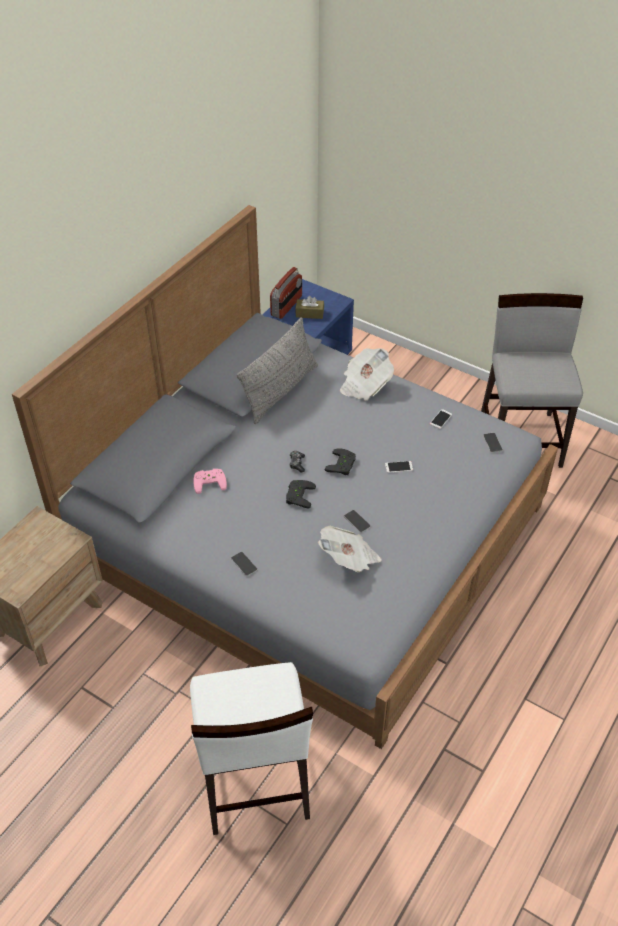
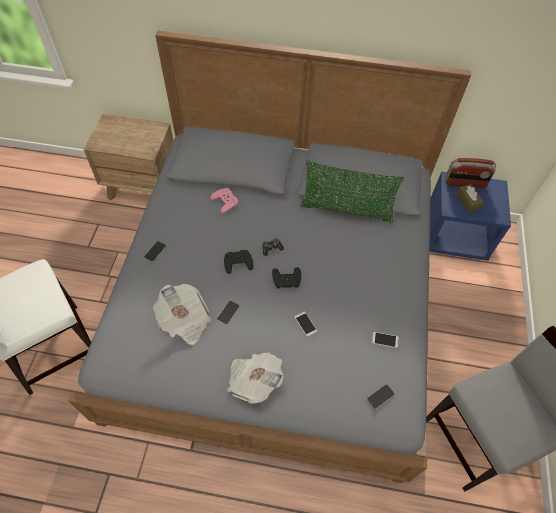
camera: 65 degrees right, 10 degrees up
grey pillow [237,317,318,424] -> green pillow [300,161,404,223]
newspaper [340,348,394,401] -> newspaper moved to [227,352,283,404]

